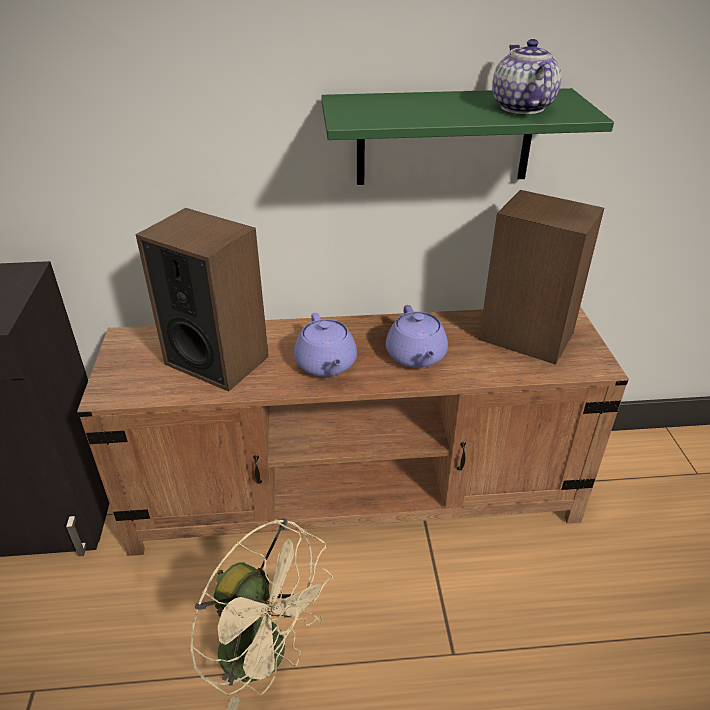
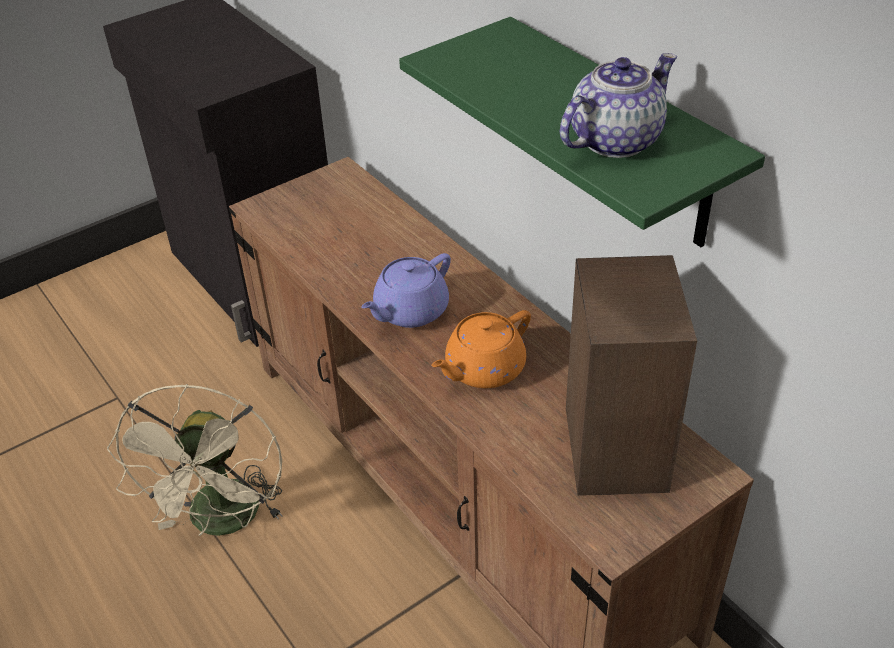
camera: 60 degrees right, 5 degrees up
speaker [136,208,269,392] -> none
purple teapot [386,305,448,368] -> orange teapot [432,310,531,388]

